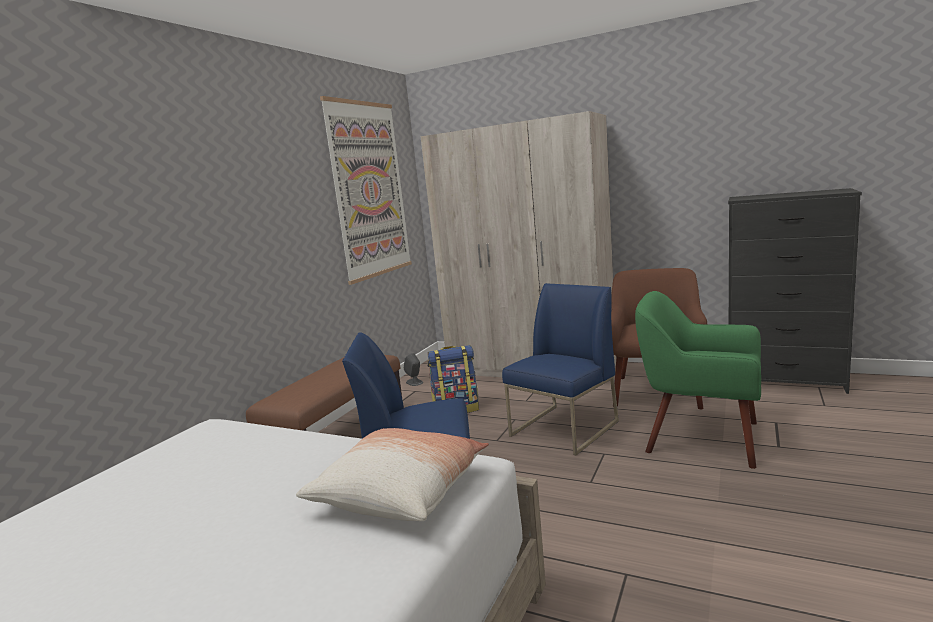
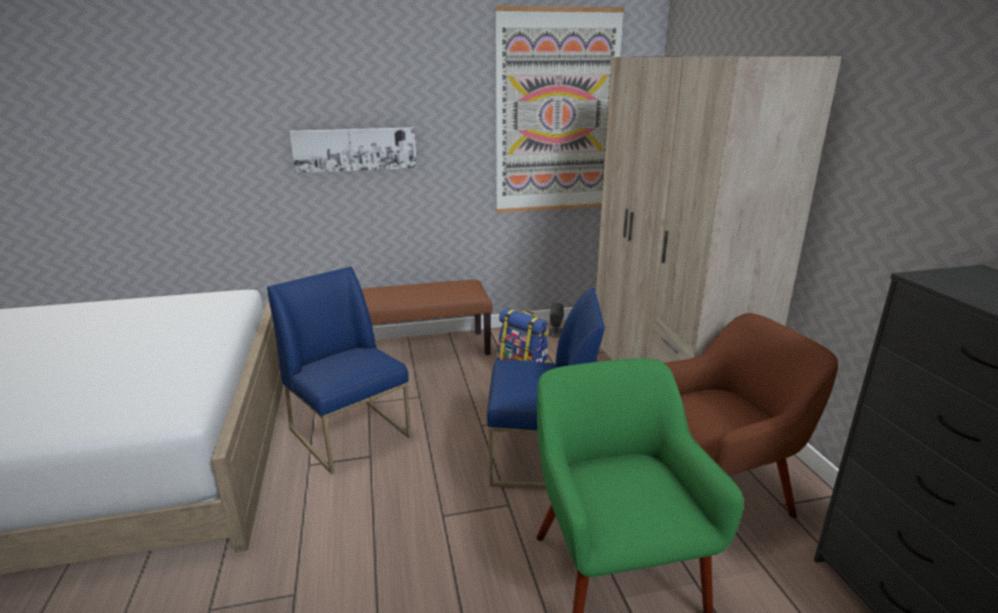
camera: 50 degrees right, 10 degrees up
pillow [296,428,489,521] -> none
none -> picture [289,127,417,173]

